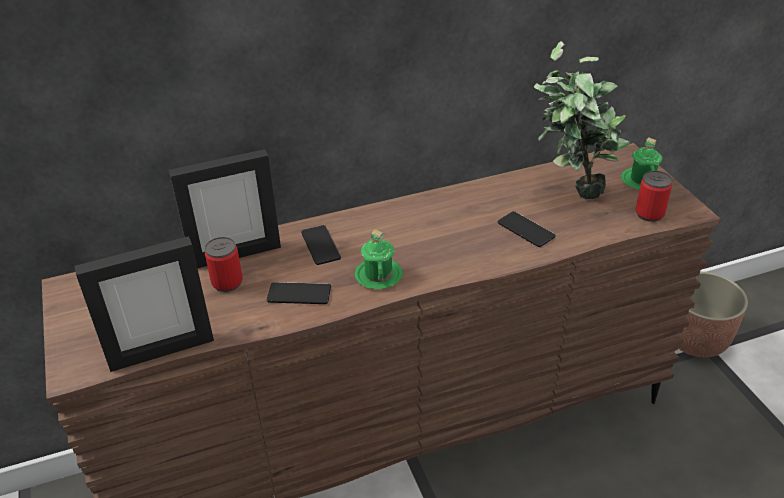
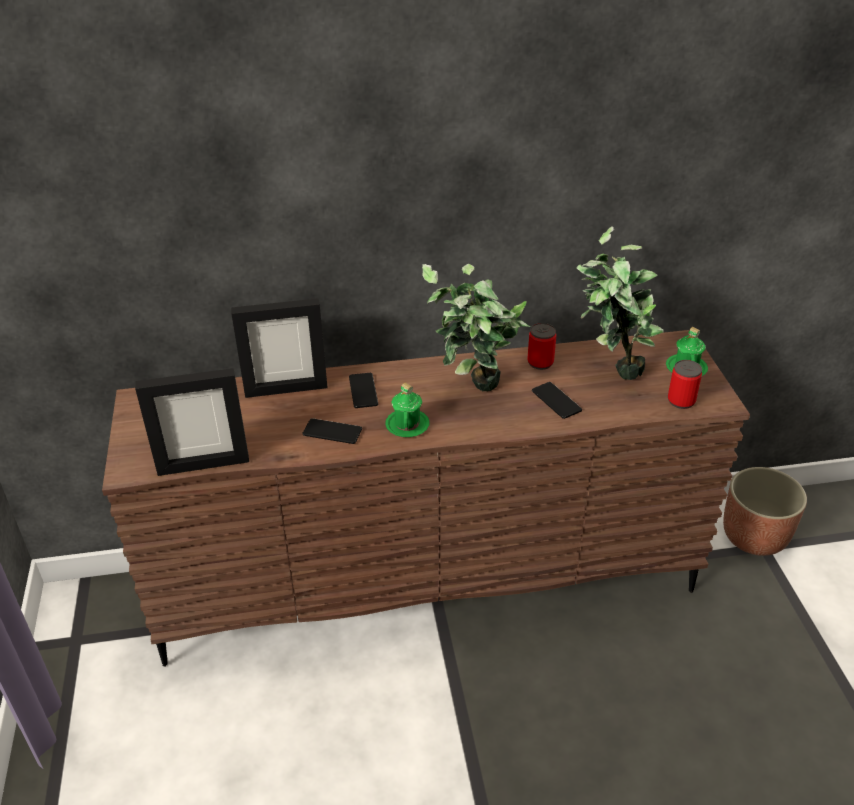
camera: 10 degrees right, 0 degrees up
can [205,237,243,292] -> can moved to [527,323,556,370]
none -> potted plant [422,264,530,391]

